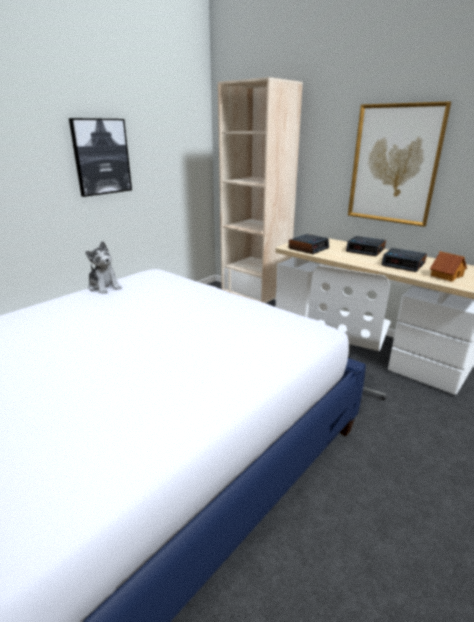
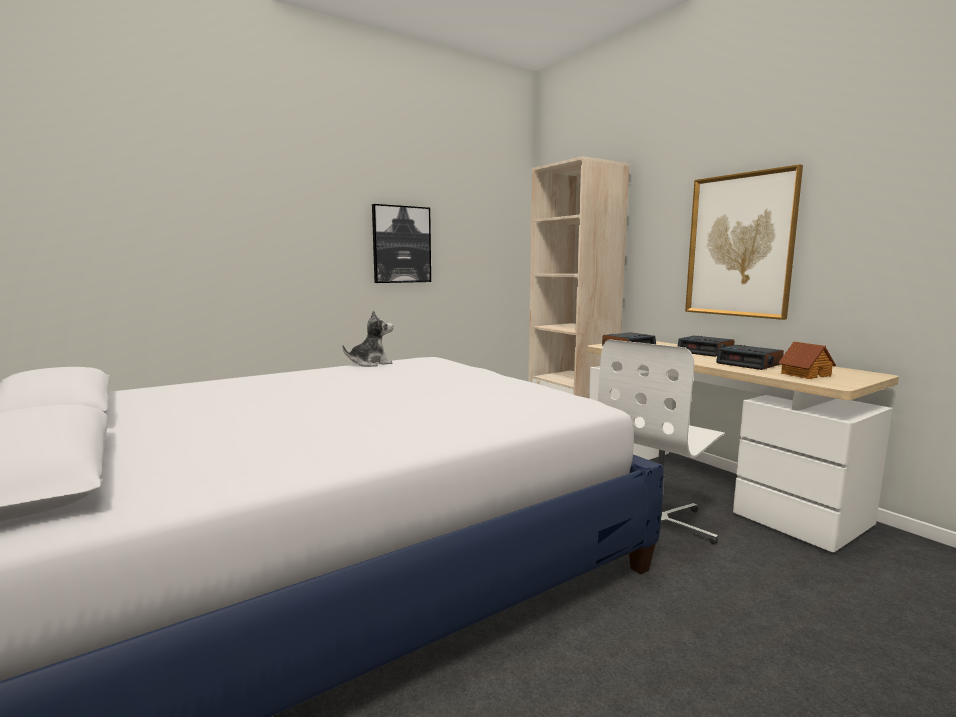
camera: 15 degrees right, 15 degrees down
plush toy [85,241,122,294] -> plush toy turned 90 degrees counterclockwise [342,310,393,367]

